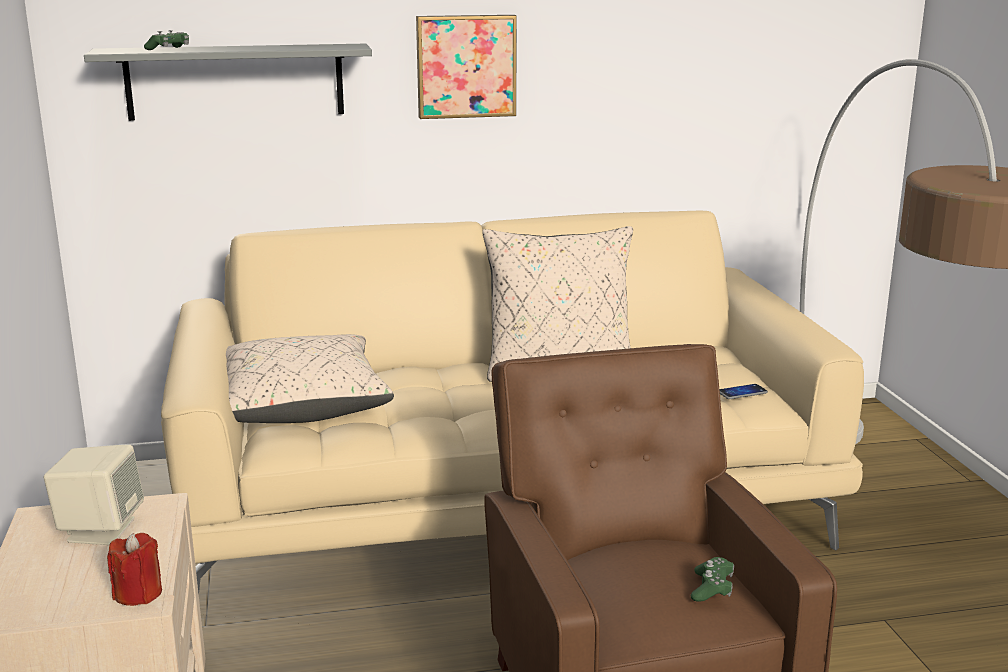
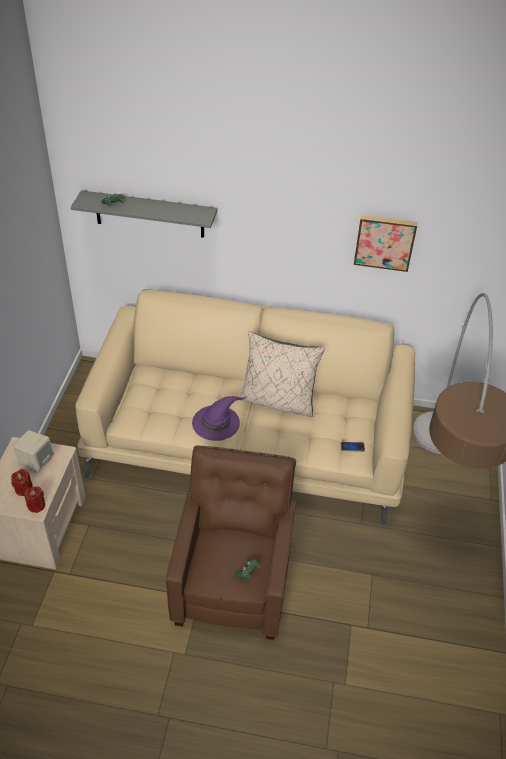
camera: 20 degrees right, 25 degrees up
beige pillow [226,334,394,423] -> none
picture [416,15,517,119] -> picture moved to [354,215,417,272]
none -> red candle [11,469,33,496]
none -> purple hat [192,396,248,441]

